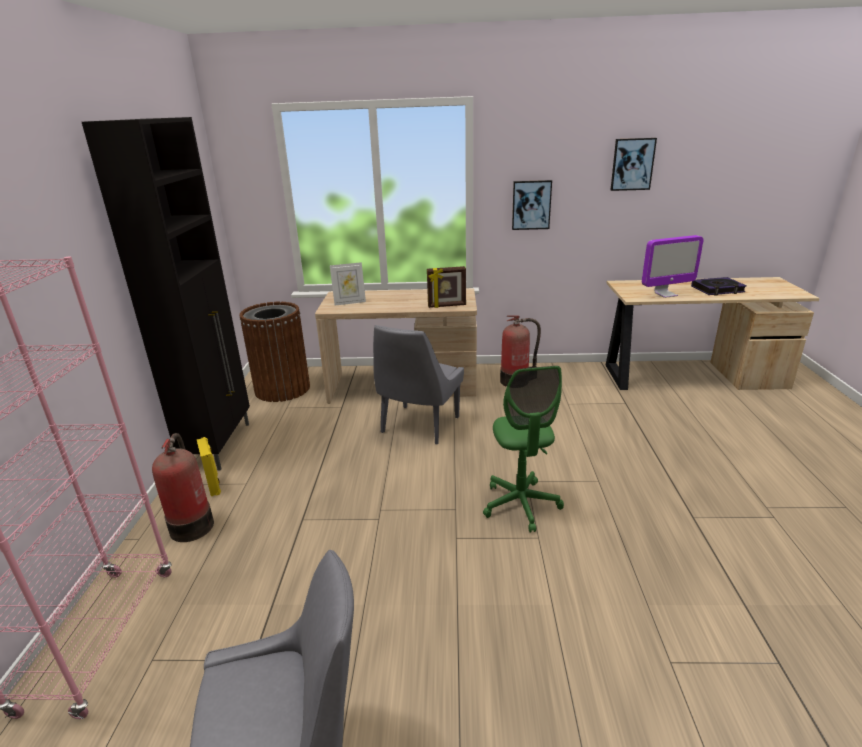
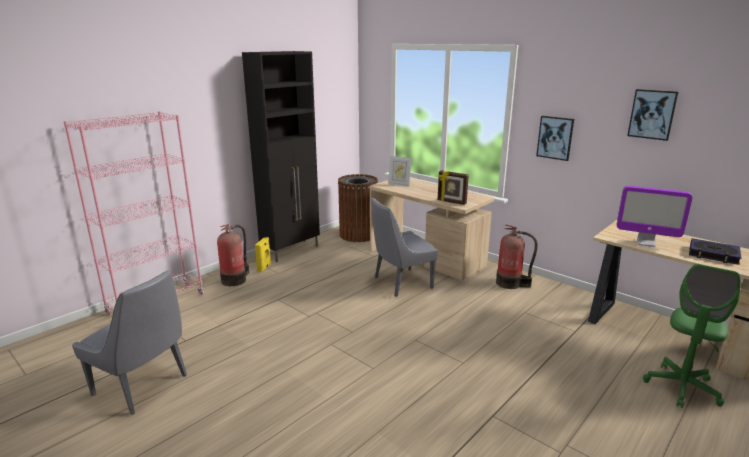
camera: 40 degrees right, 5 degrees down
green office chair [483,366,564,533] -> green office chair moved to [643,264,741,408]

